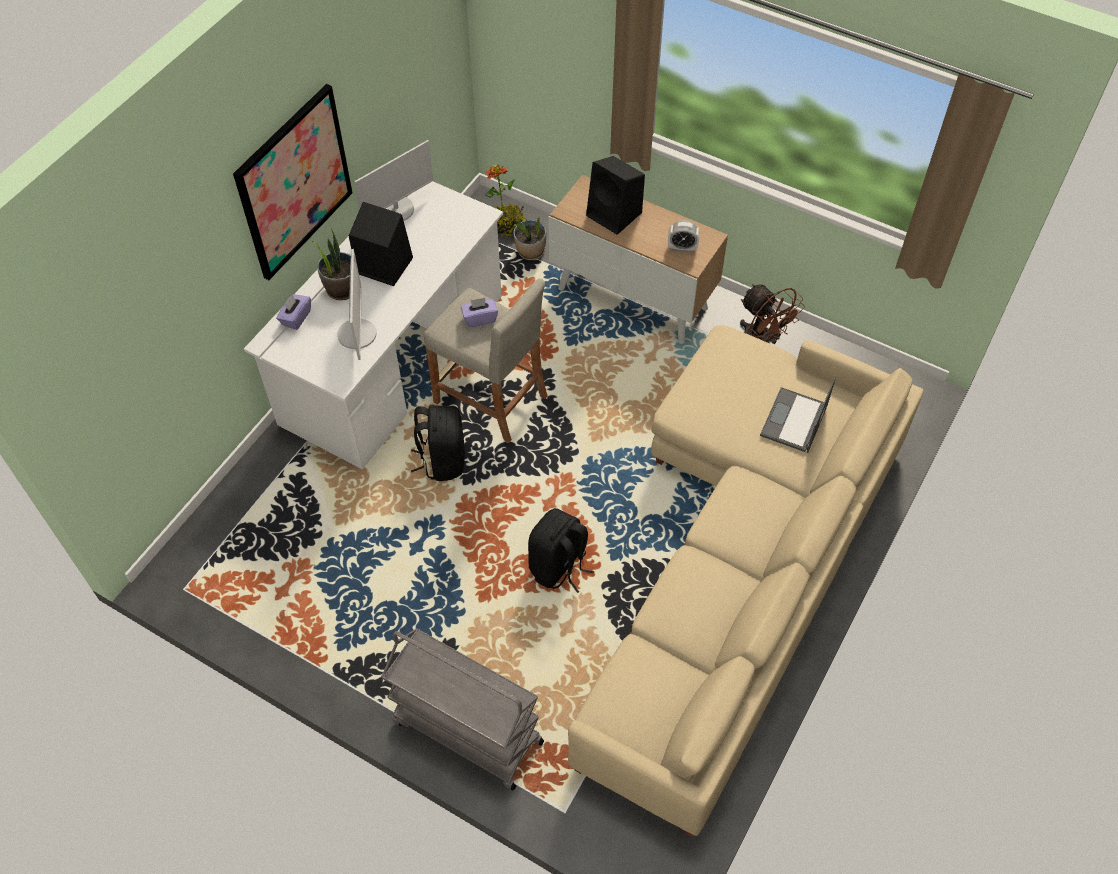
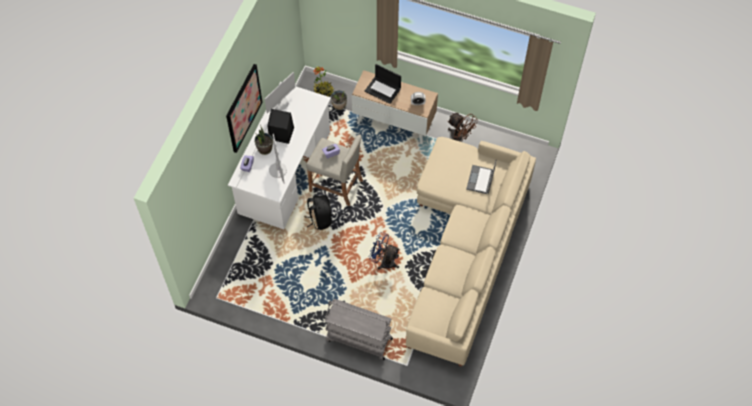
camera: 10 degrees left, 5 degrees up
black backpack [528,508,594,593] -> blue fan [369,232,400,270]
black speaker [586,156,645,235] -> laptop [365,64,401,104]

